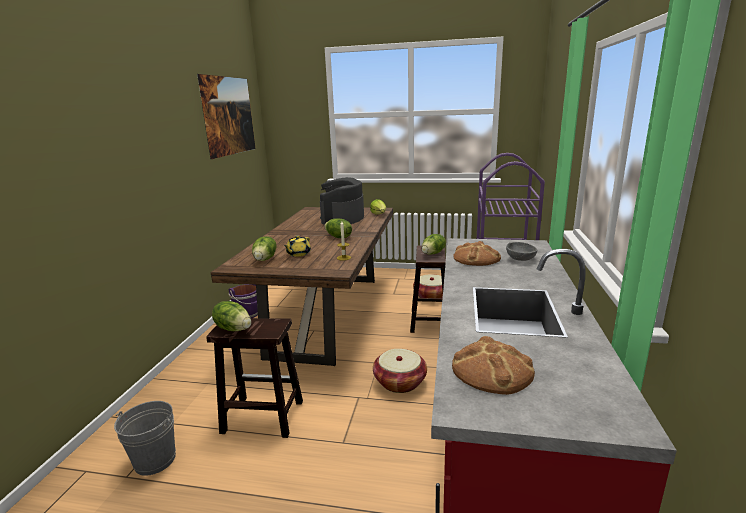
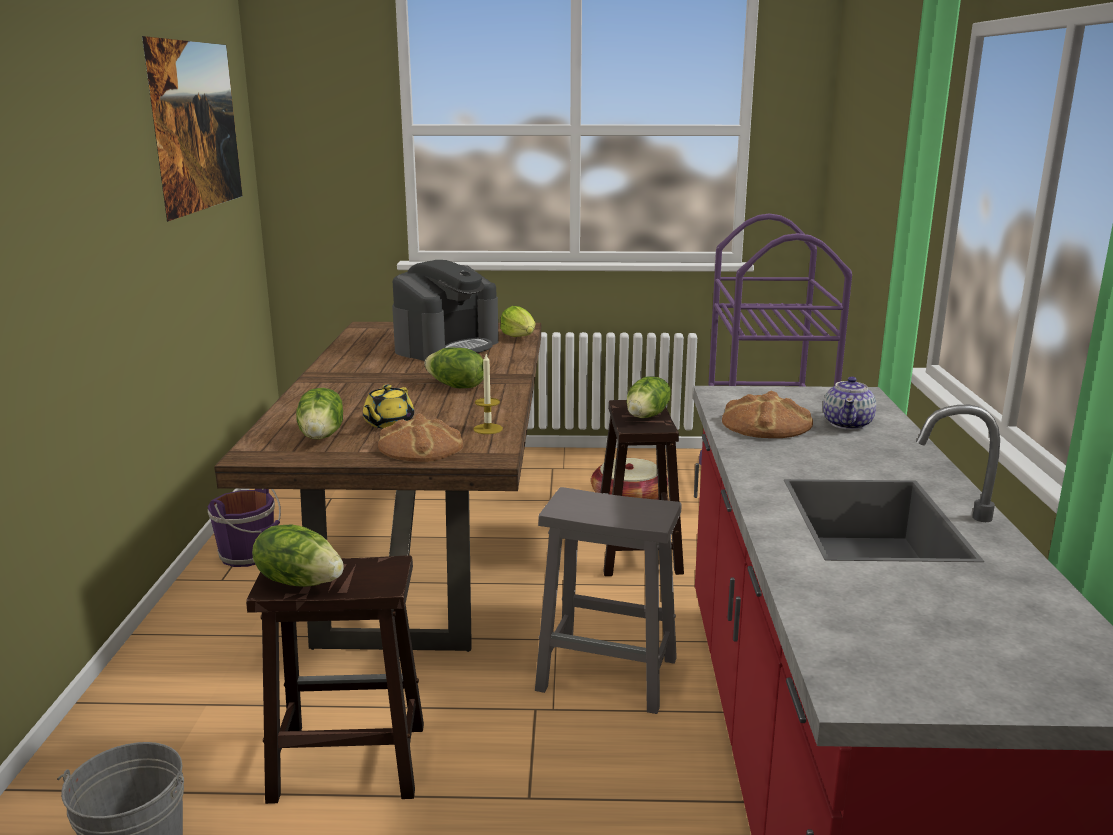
camera: 10 degrees left, 0 degrees up
coffee machine [320,177,364,225] -> coffee machine turned 150 degrees counterclockwise [392,260,499,361]
basket [373,349,427,393] -> grey stool [535,487,681,714]
bread [452,336,535,395] -> bread moved to [378,413,463,462]
grey bowl [506,242,537,261] -> teapot [823,377,876,430]

